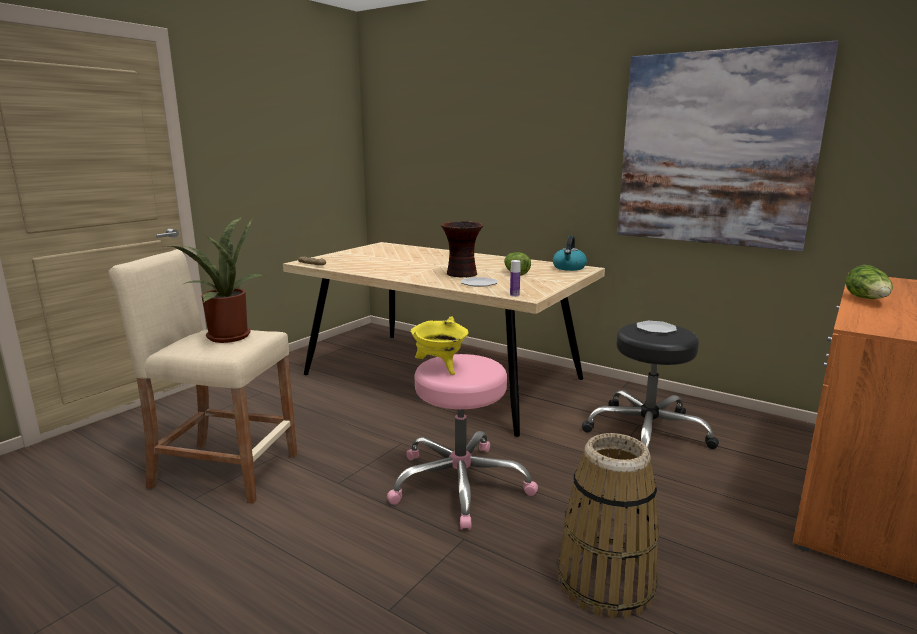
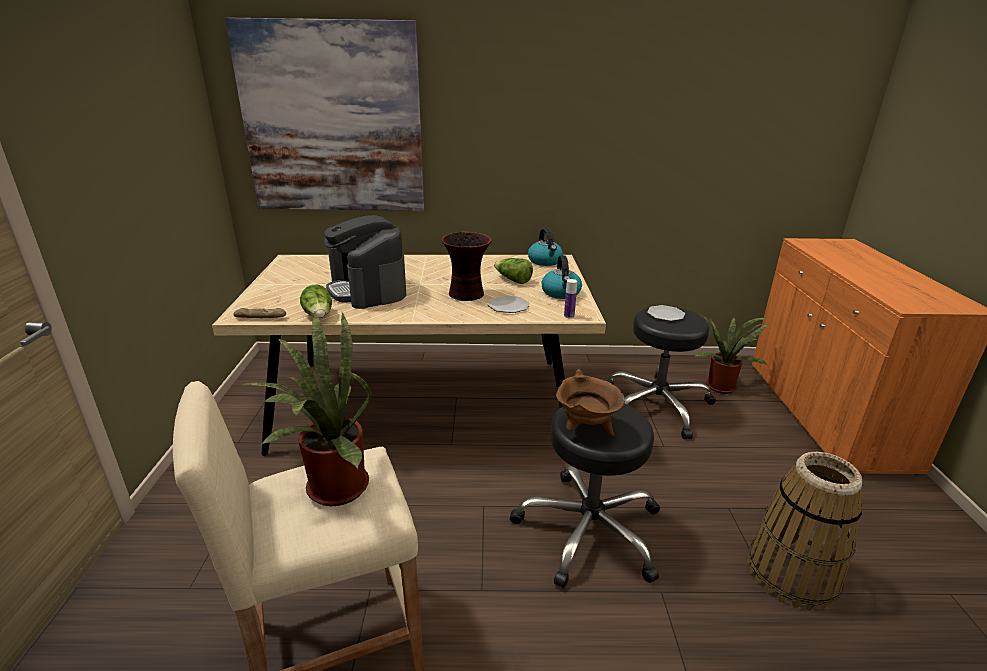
camera: 35 degrees left, 10 degrees up
pink stool [387,354,538,530] -> black stool [510,404,660,588]
yellow cooking pot [410,316,468,375] -> brown cooking pot [556,369,625,437]
picture [617,41,839,251] -> picture moved to [225,18,424,211]
lettuce [845,265,893,299] -> lettuce moved to [300,284,332,318]
none -> coffee machine [324,215,406,309]
none -> kettle [542,255,582,299]
none -> potted plant [695,316,771,394]

